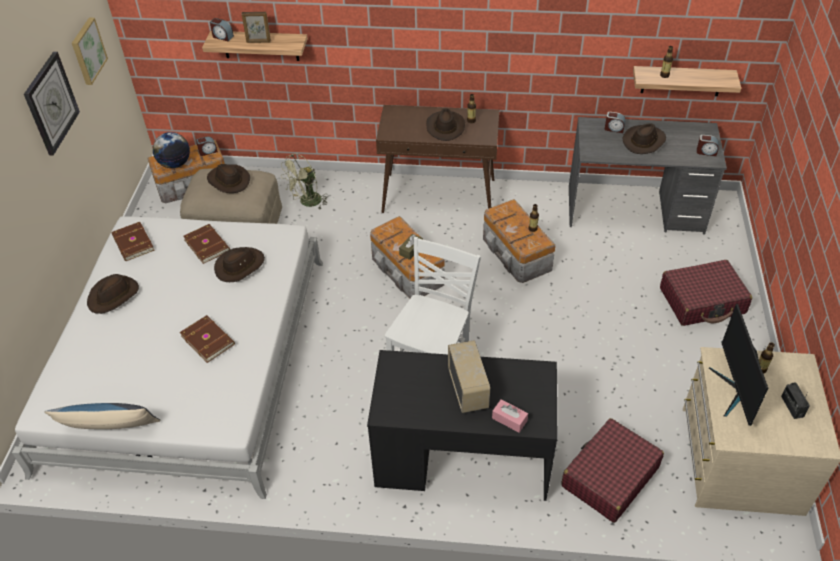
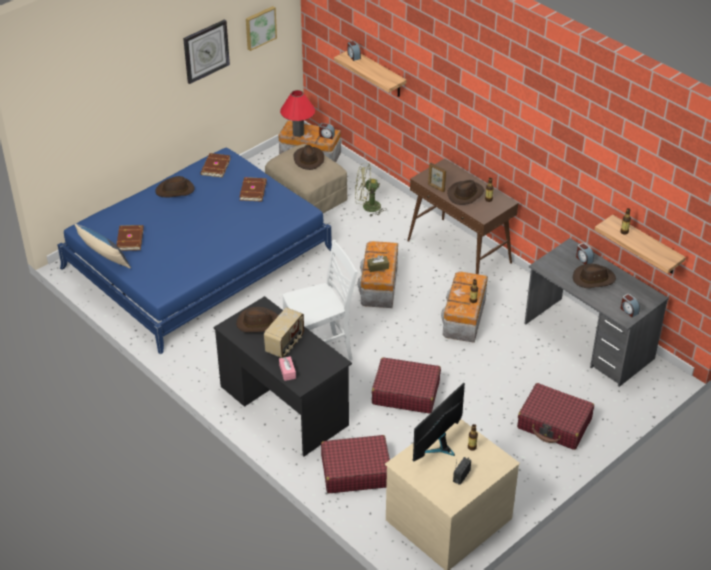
camera: 40 degrees right, 5 degrees down
white bed [12,216,323,499] -> blue bed [58,148,332,354]
globe [153,132,190,168] -> red table lamp [280,90,315,137]
brown book [180,315,235,363] -> brown book moved to [117,225,144,251]
brown hat [214,247,265,282] -> brown hat moved to [236,307,279,333]
picture frame [241,12,271,43] -> picture frame moved to [428,163,446,193]
none -> red suitcase [372,357,441,413]

